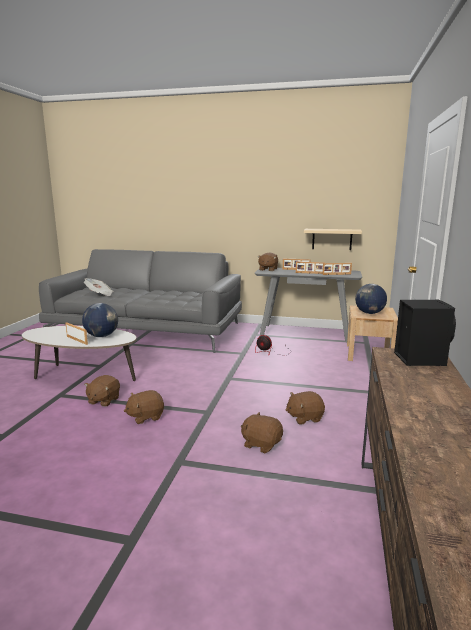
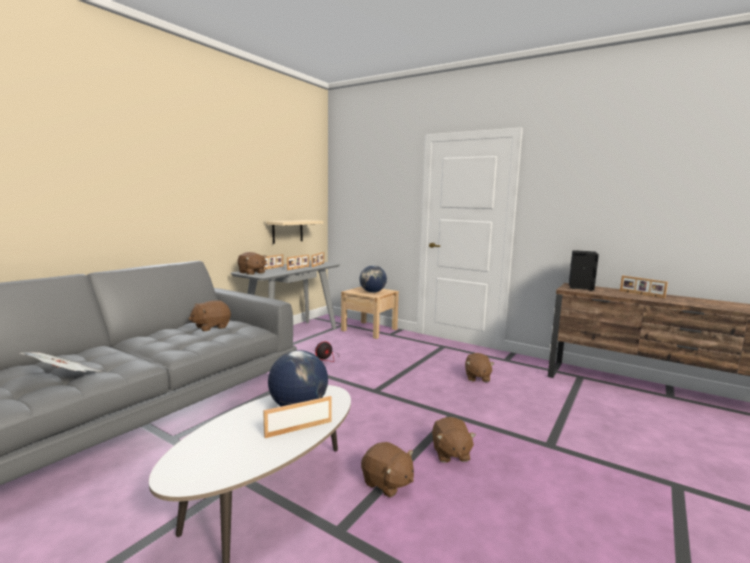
camera: 70 degrees left, 5 degrees down
brown plush toy [241,412,283,453] -> brown plush toy moved to [189,300,231,332]
none -> picture frame [620,275,668,298]

